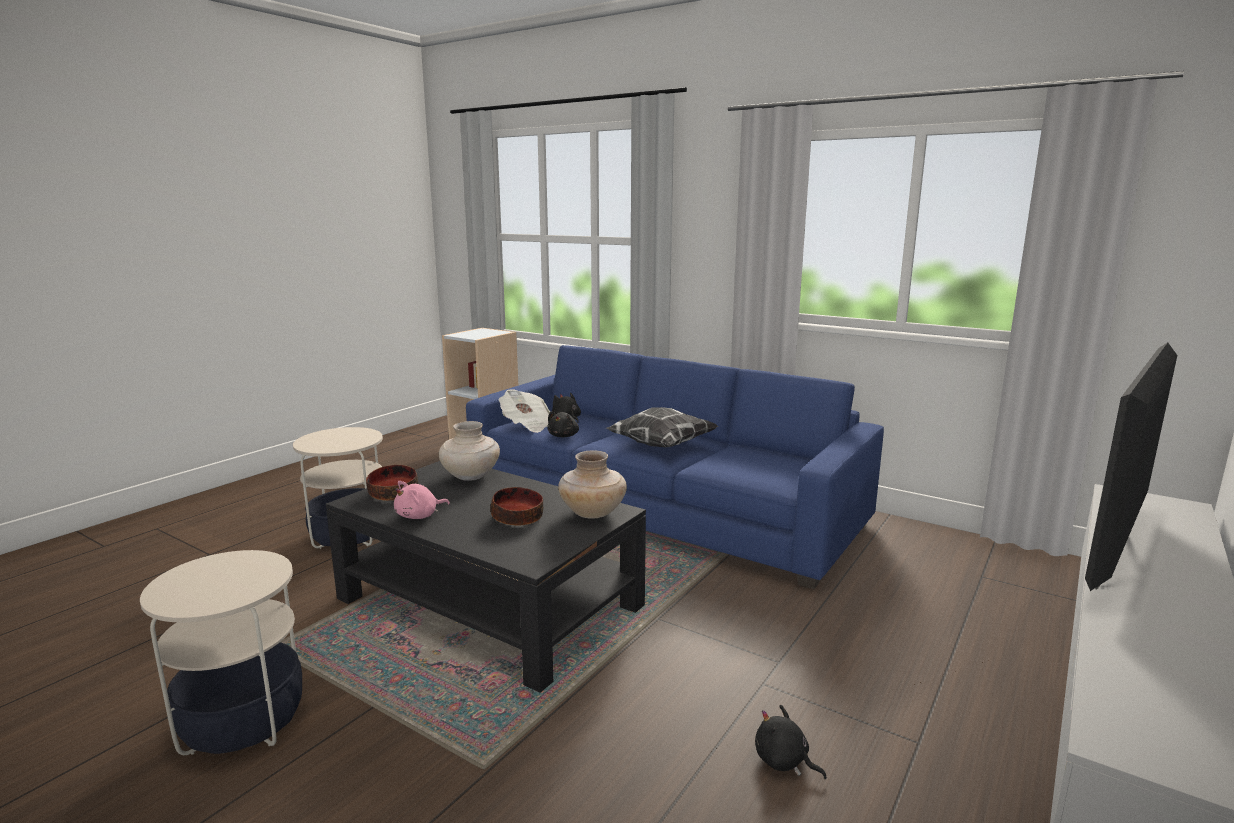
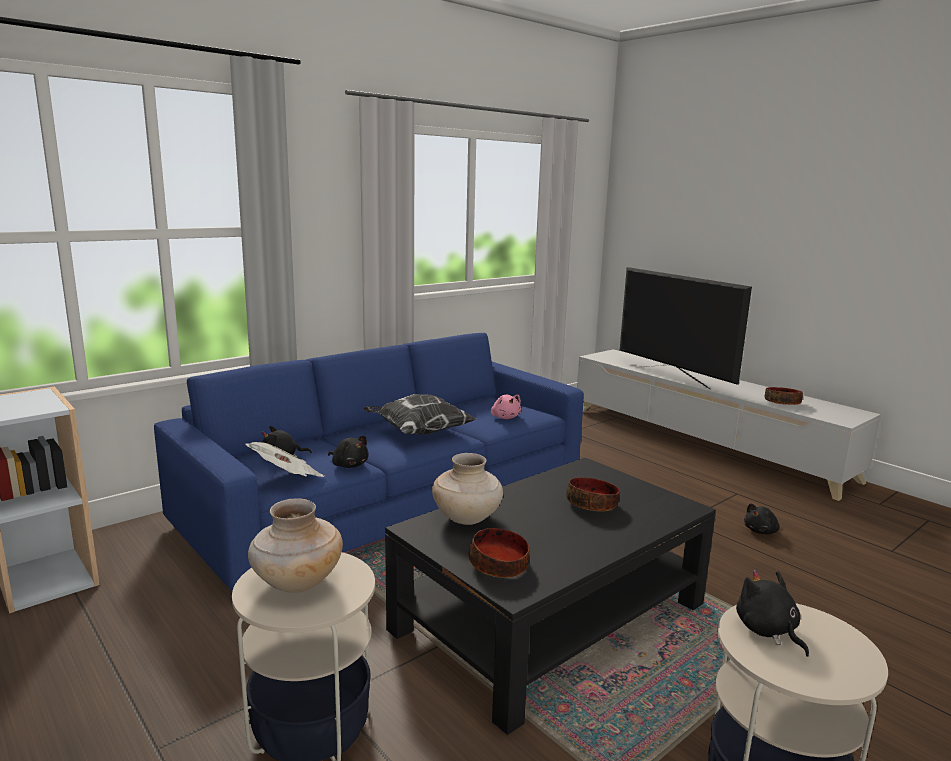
camera: 75 degrees left, 0 degrees up
pink plush toy [394,481,450,519] -> pink plush toy moved to [491,395,521,419]
beige vase [558,450,627,518] -> beige vase moved to [248,498,343,593]
none -> black plush toy [736,570,809,657]
none -> bowl [765,387,803,405]

